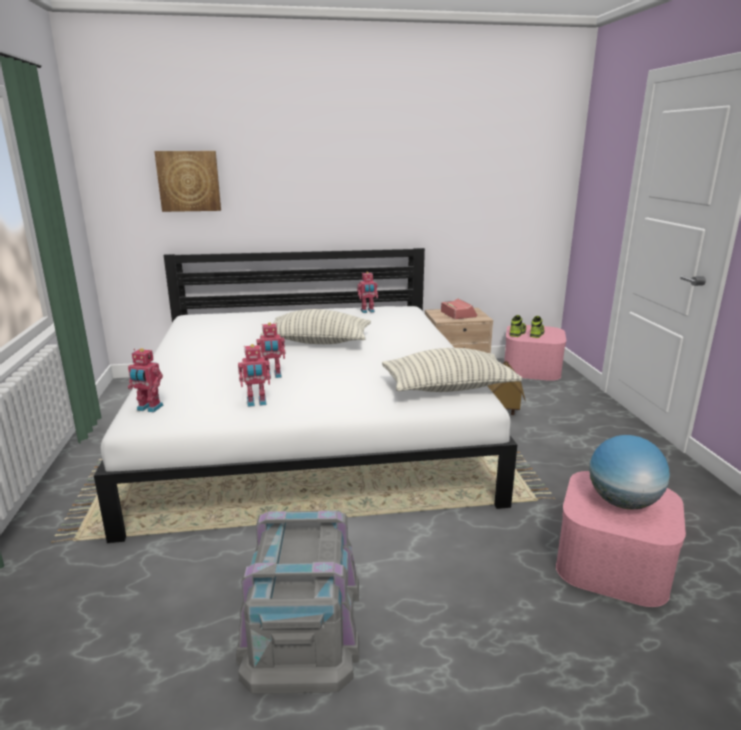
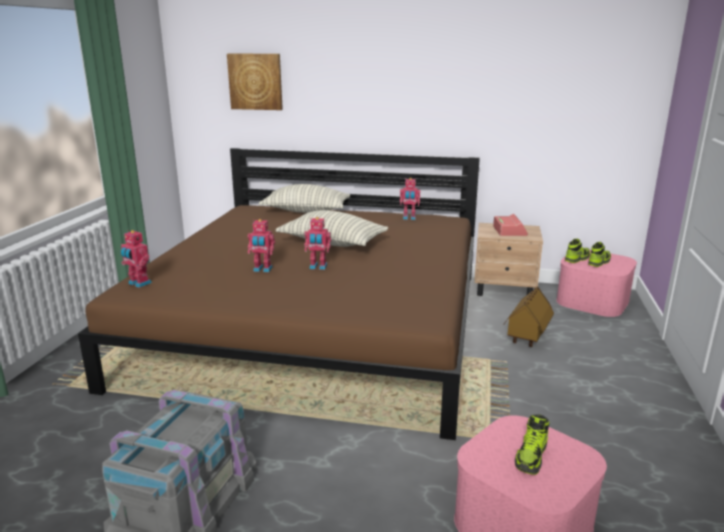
camera: 20 degrees right, 0 degrees up
white bed [94,248,517,543] -> brown bed [78,148,480,440]
toy robot [238,344,271,407] -> toy robot moved to [304,217,331,270]
pillow [382,348,522,392] -> pillow moved to [259,184,350,213]
globe [589,435,670,510] -> shoe [515,415,549,475]

